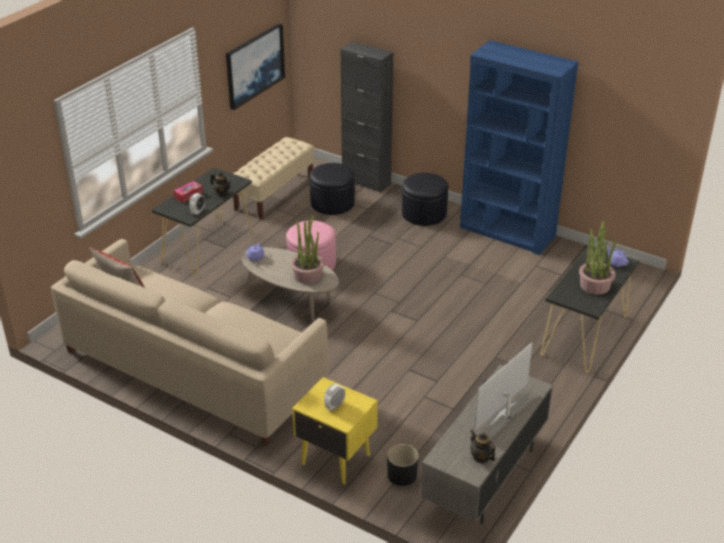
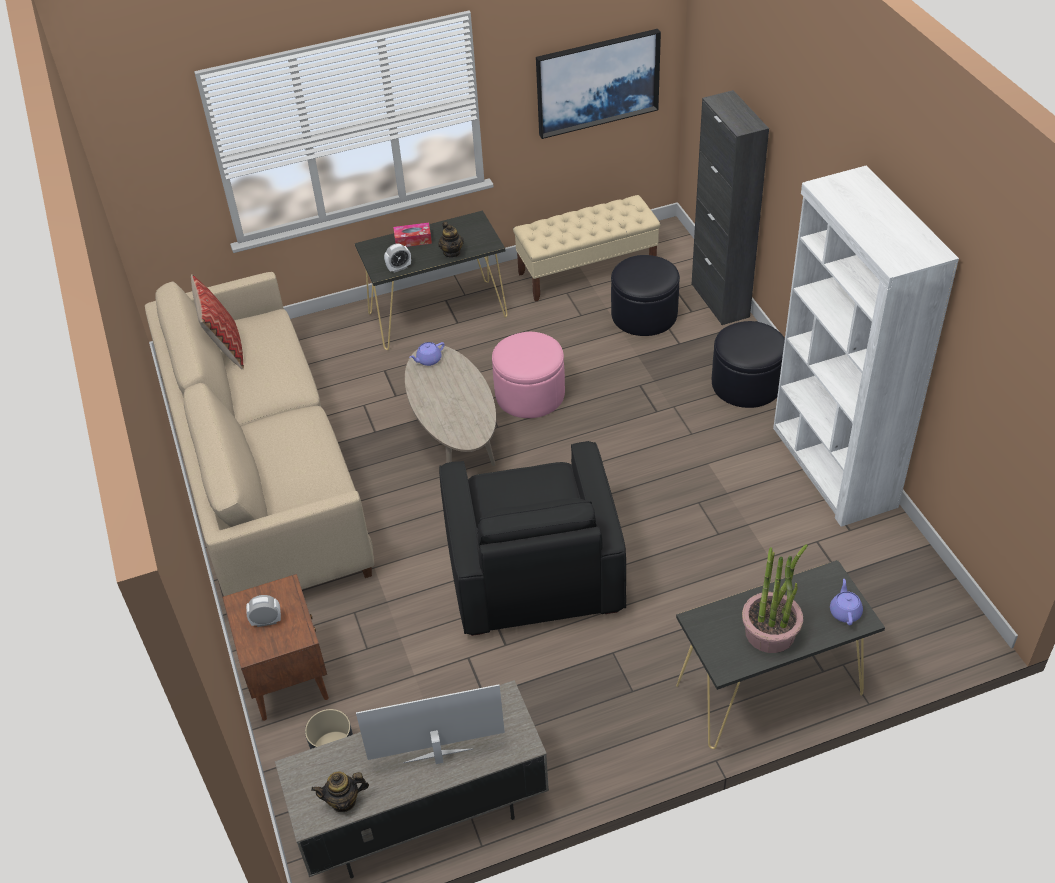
camera: 40 degrees right, 10 degrees up
potted plant [291,215,325,284] -> none
yellow nightstand [292,377,378,484] -> brown nightstand [222,574,329,721]
blue bookcase [460,40,579,255] -> white bookcase [773,166,959,527]
teapot [470,430,495,463] -> teapot turned 105 degrees counterclockwise [311,772,369,812]
none -> black armchair [439,441,626,636]

